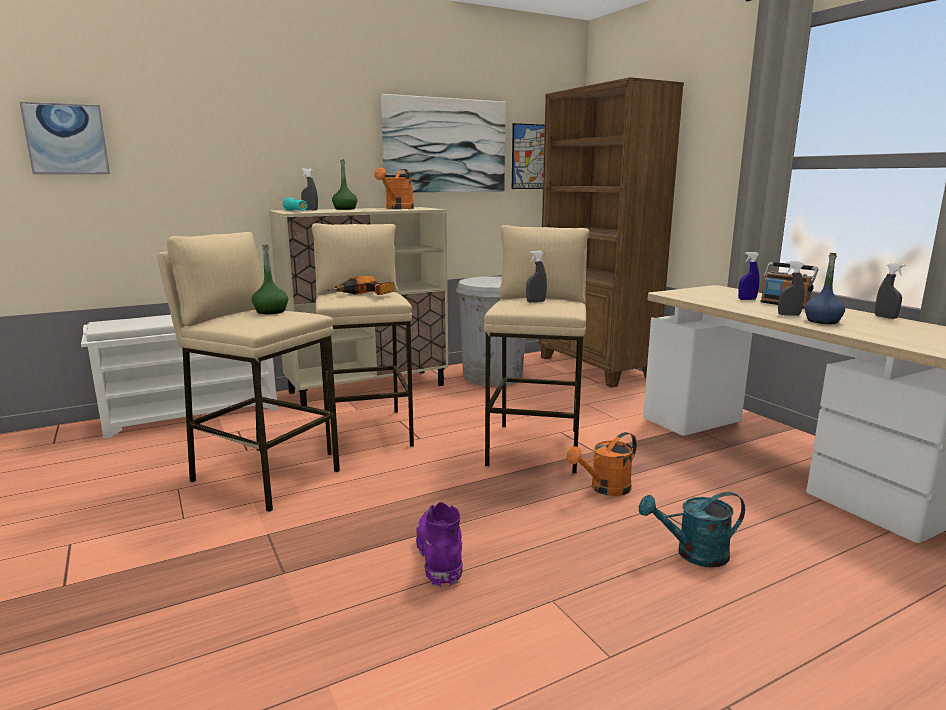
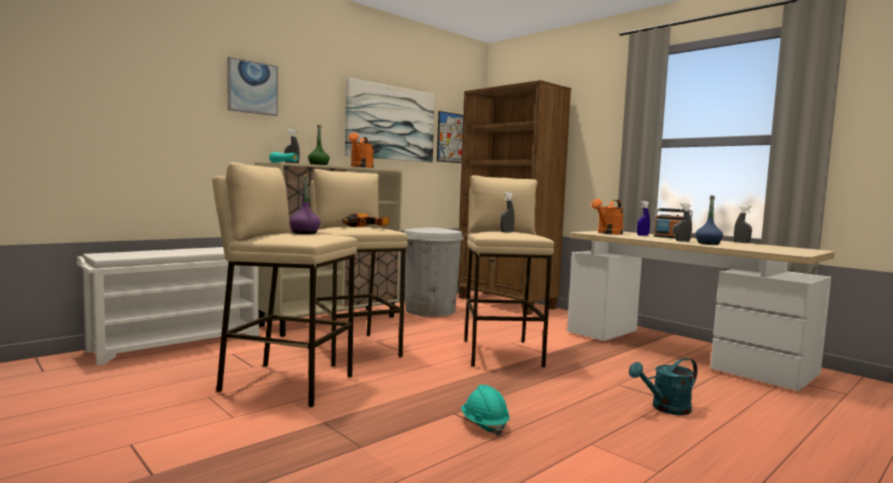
camera: 15 degrees left, 10 degrees down
picture [19,102,110,174] -> picture moved to [227,57,278,116]
green bottle [251,244,288,314] -> purple bottle [289,175,321,234]
purple boot [416,502,463,587] -> turquoise hard hat [461,385,510,436]
orange watering can [566,432,637,496] -> orange watering can moved to [591,199,624,234]

